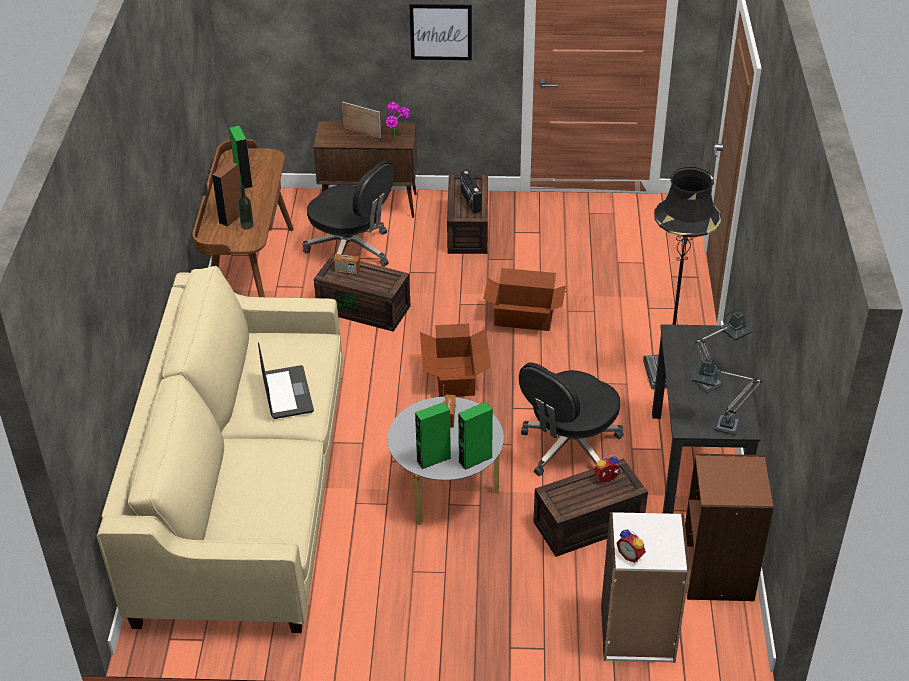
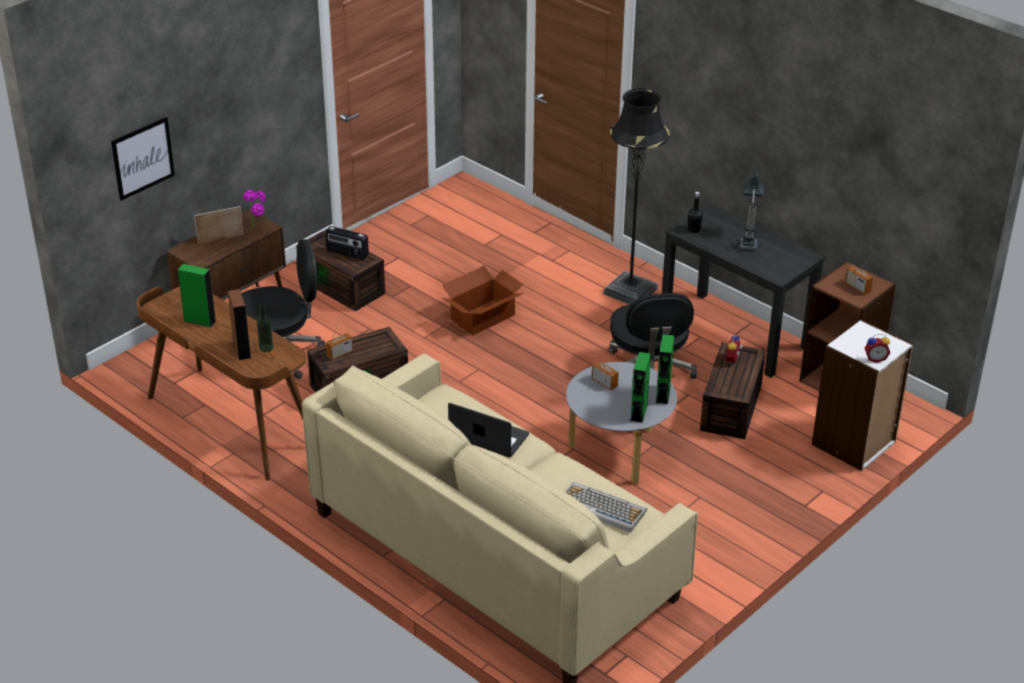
camera: 50 degrees left, 5 degrees down
picture [409,4,472,60] -> picture moved to [111,117,175,201]
cardboard box [420,323,491,397] -> none
table lamp [692,356,763,435] -> none
none -> keyboard [565,481,647,533]
none -> black bottle [688,192,703,233]
none -> radio [845,258,873,294]

